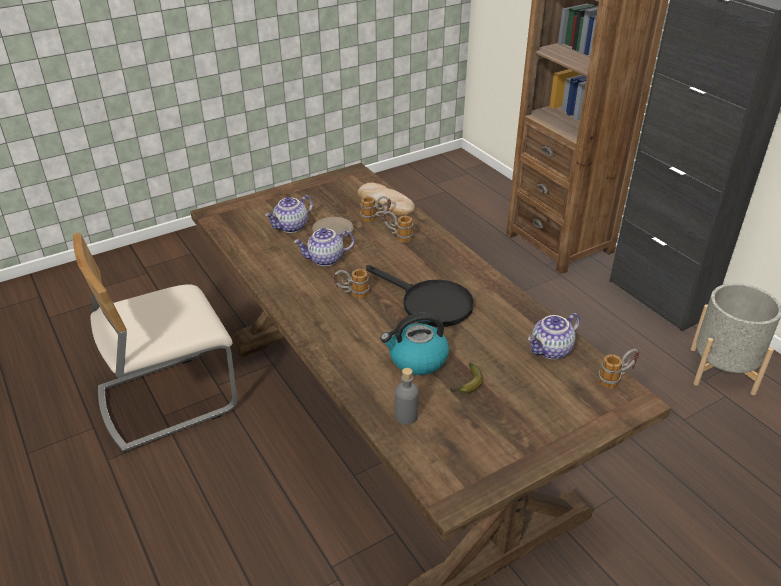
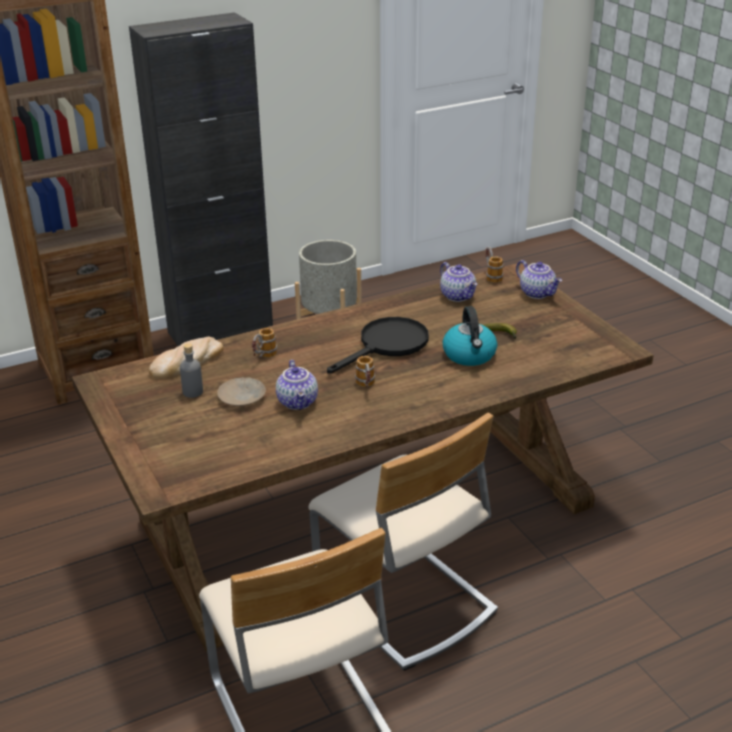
camera: 85 degrees left, 5 degrees down
teapot [265,195,313,233] -> teapot moved to [516,260,562,299]
mug [360,196,391,222] -> none
grey bottle [395,368,419,425] -> grey bottle moved to [180,343,203,398]
none -> beige chair [308,413,498,671]

